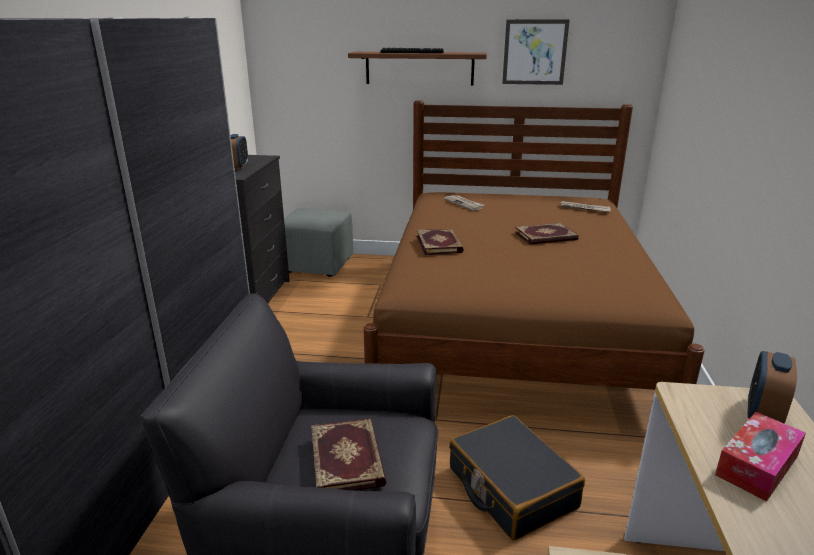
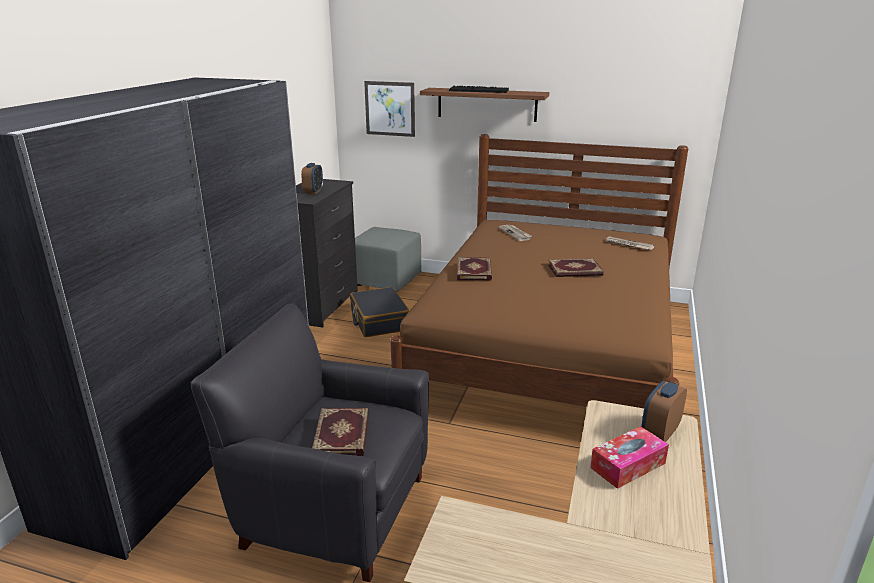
camera: 10 degrees right, 0 degrees up
black suitcase [449,415,585,541] -> black suitcase moved to [350,287,410,337]
picture [502,19,570,85] -> picture moved to [364,81,415,137]

